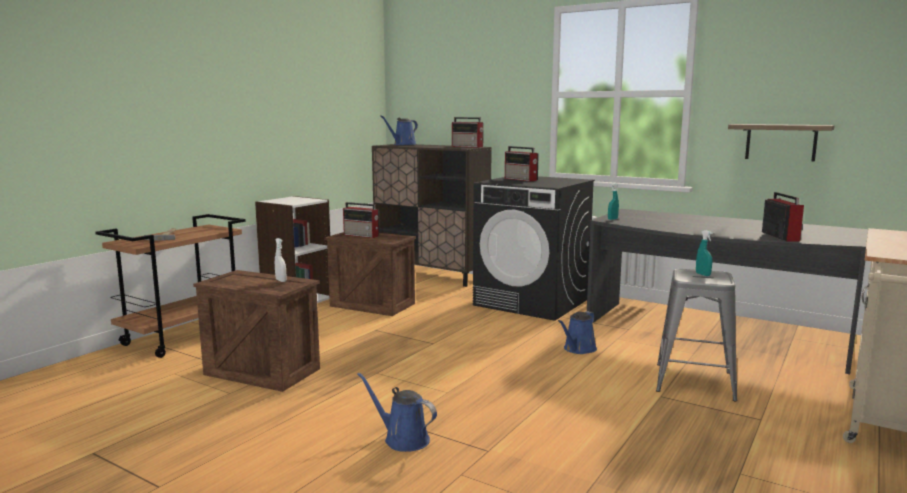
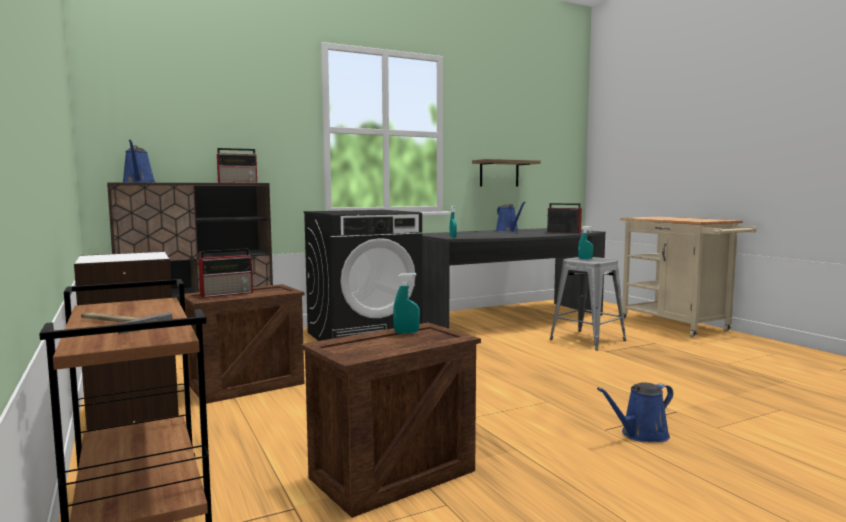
camera: 60 degrees left, 5 degrees down
white spray bottle [275,238,287,282] -> turquoise spray bottle [393,273,420,334]
radio [505,146,539,181] -> none
blue watering can [558,311,597,354] -> blue watering can moved to [496,202,526,232]

